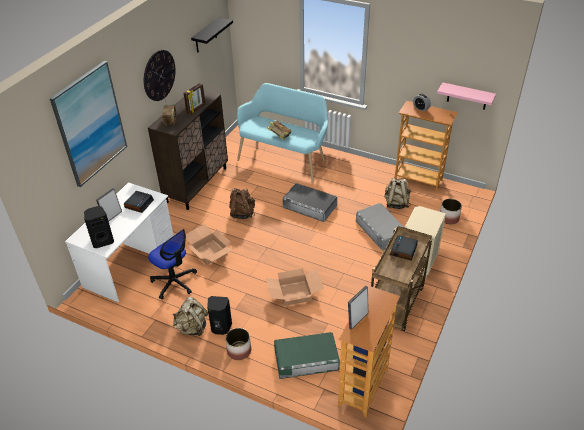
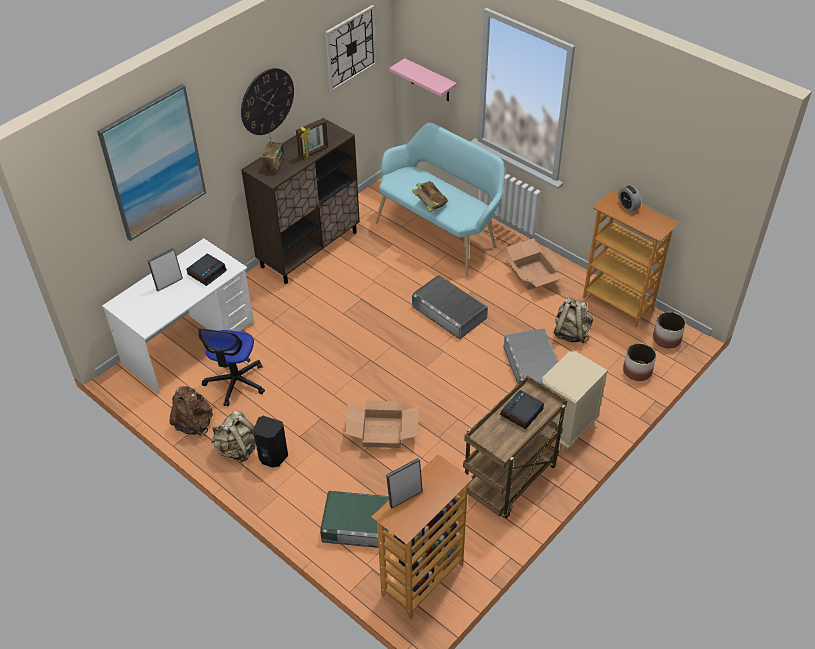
camera: 15 degrees right, 5 degrees up
black speaker [84,206,114,248] -> none
office chair [148,229,197,299] -> office chair turned 45 degrees clockwise [198,328,265,406]
cardboard box [186,224,233,265] -> cardboard box moved to [506,238,564,290]
black shelf [191,17,233,53] -> wall clock [325,5,376,92]
planter [225,328,251,360] -> planter moved to [653,312,686,348]
brown backpack [229,188,255,219] -> brown backpack moved to [170,386,213,436]
pink shelf [437,82,496,110] -> pink shelf moved to [389,58,457,102]

